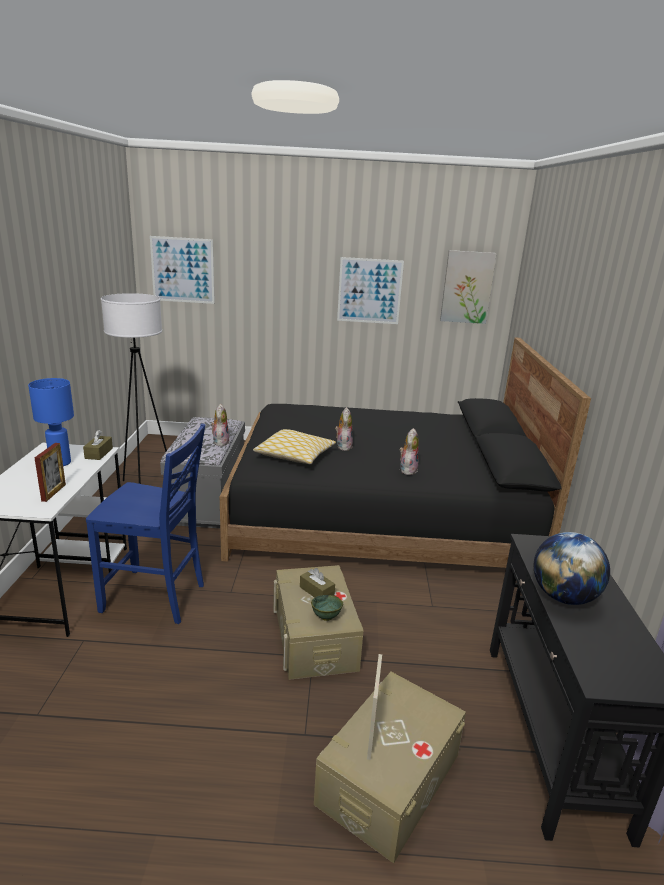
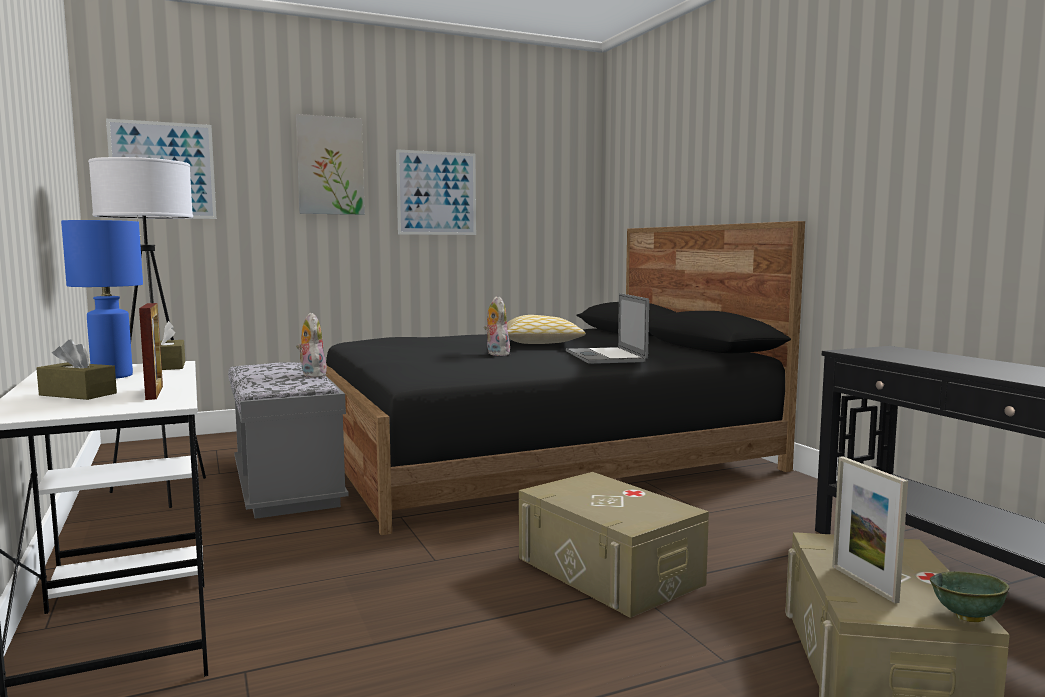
camera: 25 degrees left, 15 degrees down
blue chair [86,423,205,624] -> none
pillow [253,429,336,464] -> pillow moved to [507,315,586,344]
brown tissue box [300,568,335,598] -> brown tissue box moved to [36,339,117,400]
green bowl [311,595,343,621] -> green bowl moved to [930,571,1010,622]
plush toy [400,428,419,475] -> laptop [566,293,649,364]
picture [440,250,497,324] -> picture moved to [296,114,365,215]
globe [534,532,610,605] -> none

